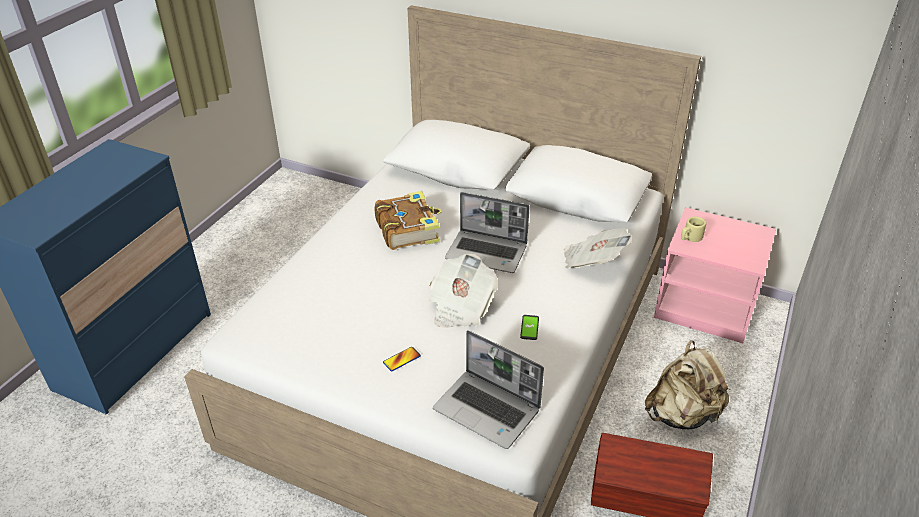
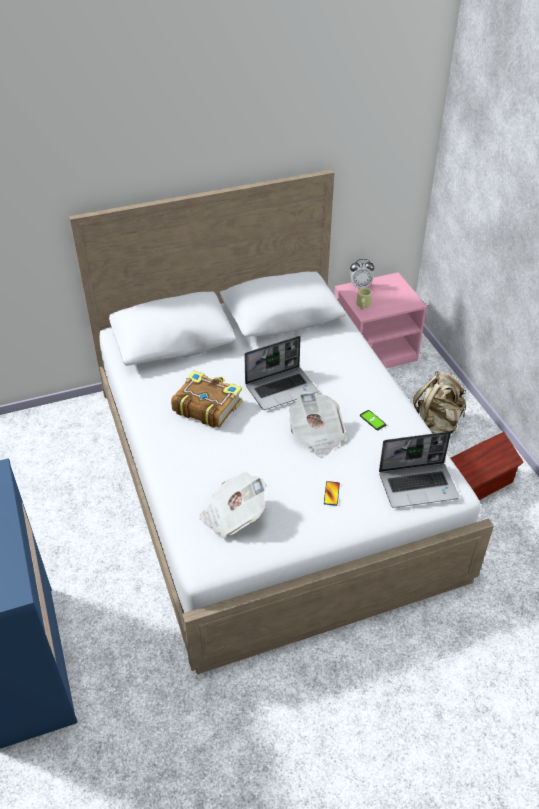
camera: 45 degrees left, 5 degrees up
newspaper [564,228,632,268] -> newspaper moved to [200,472,267,539]
none -> alarm clock [350,259,374,289]

